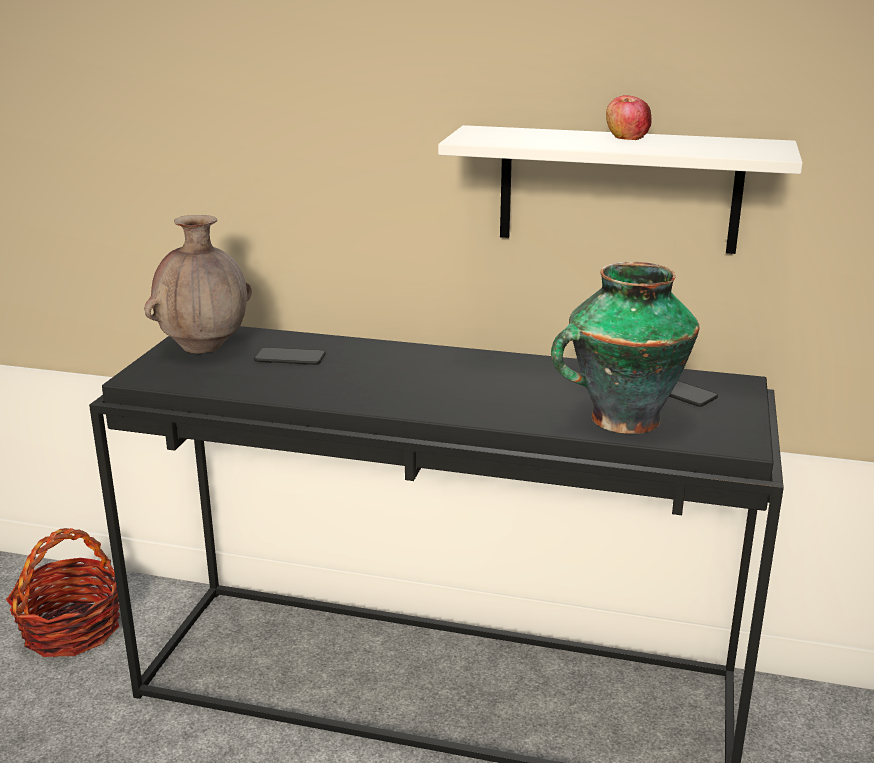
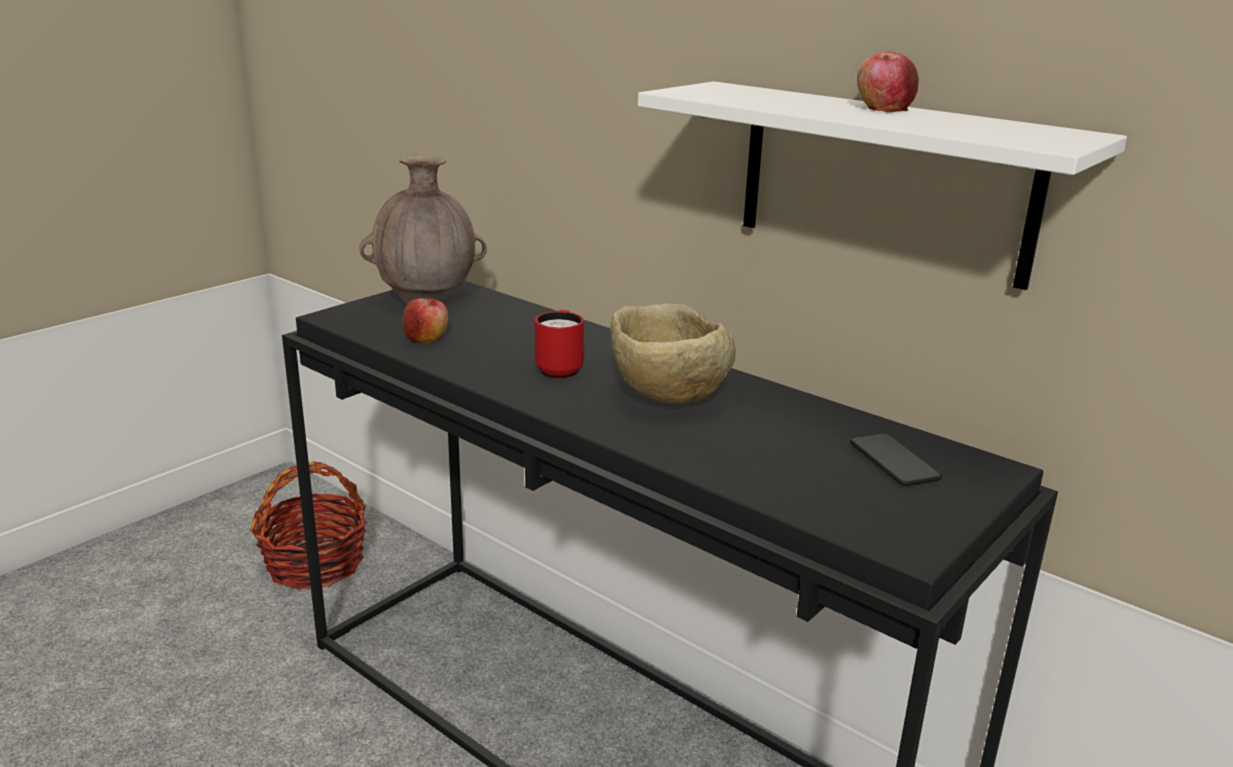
camera: 25 degrees right, 0 degrees up
phone [254,347,326,365] -> none
vase [551,262,699,434] -> none
none -> apple [402,298,448,343]
none -> red mug [535,310,584,379]
none -> beige bowl [610,303,736,404]

